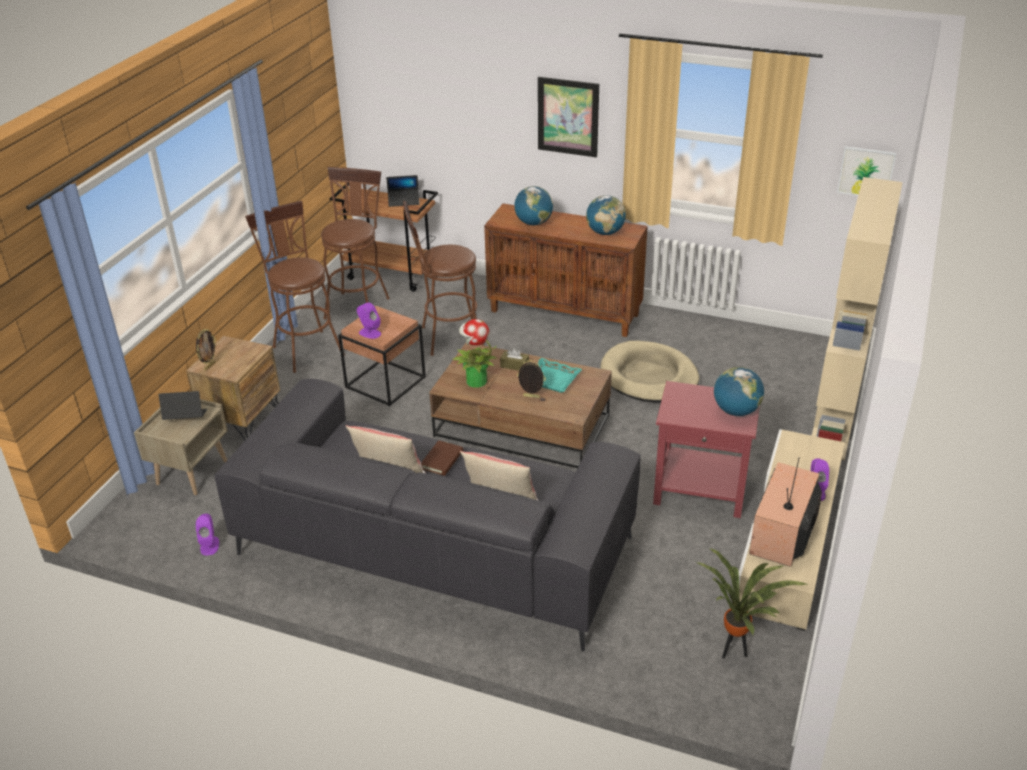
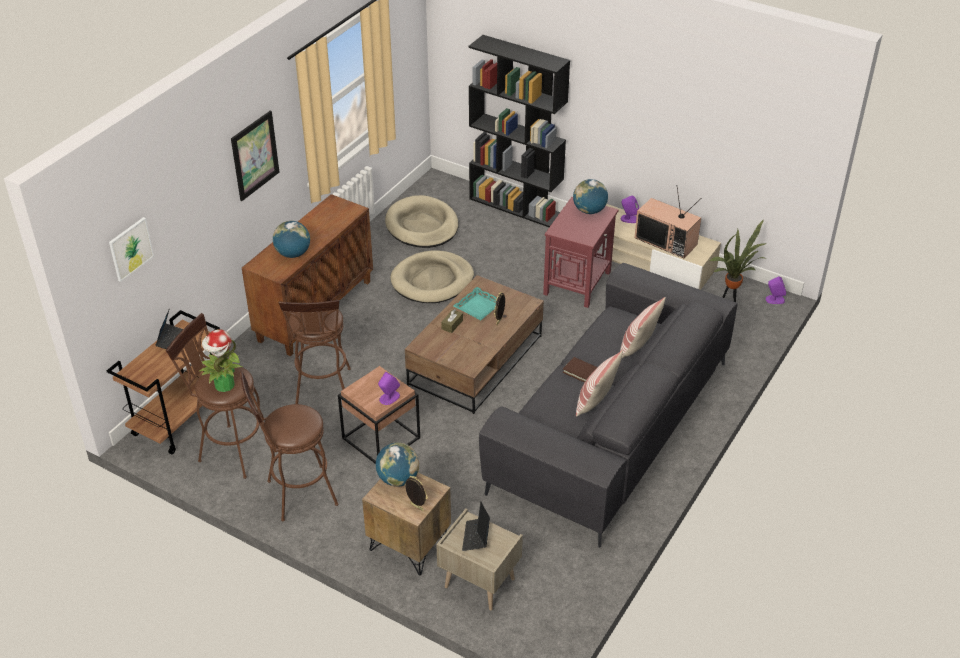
camera: 80 degrees left, 5 degrees up
purple speaker [195,514,219,555] -> purple speaker moved to [766,276,786,304]
potted plant [452,319,498,388] -> potted plant moved to [200,329,242,392]
globe [586,195,626,235] -> globe moved to [376,443,420,487]
beige bookcase [812,177,903,460] -> black bookcase [468,35,570,227]
picture [837,146,896,196] -> picture moved to [109,217,154,282]
none -> beige dog bed [385,195,458,248]

